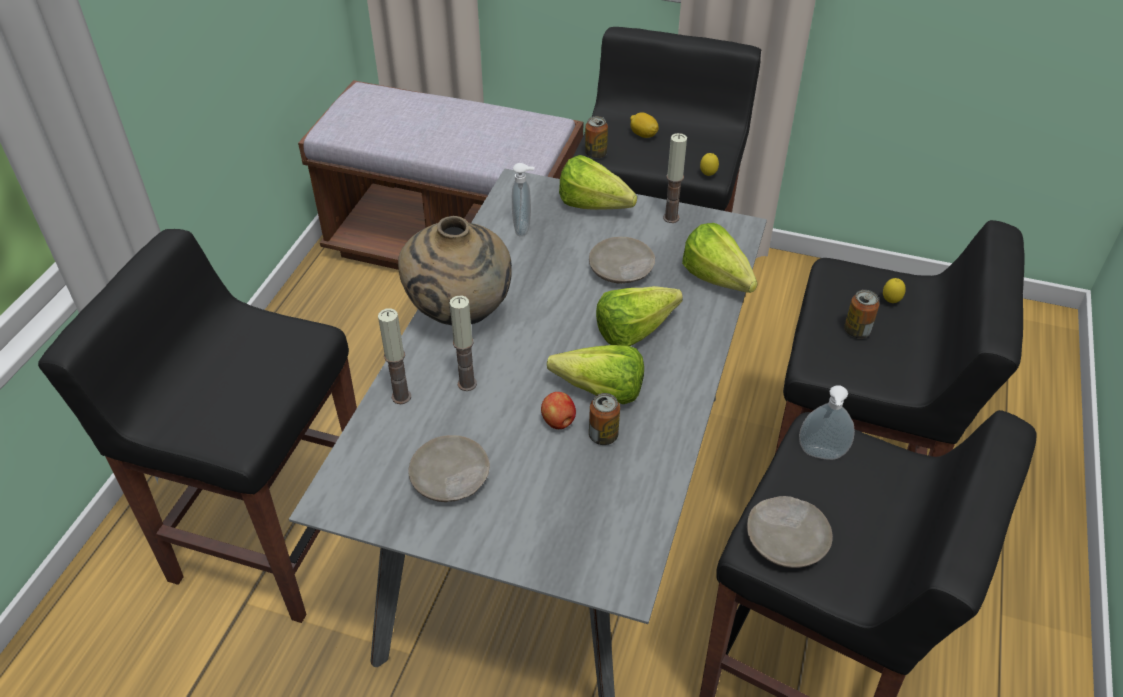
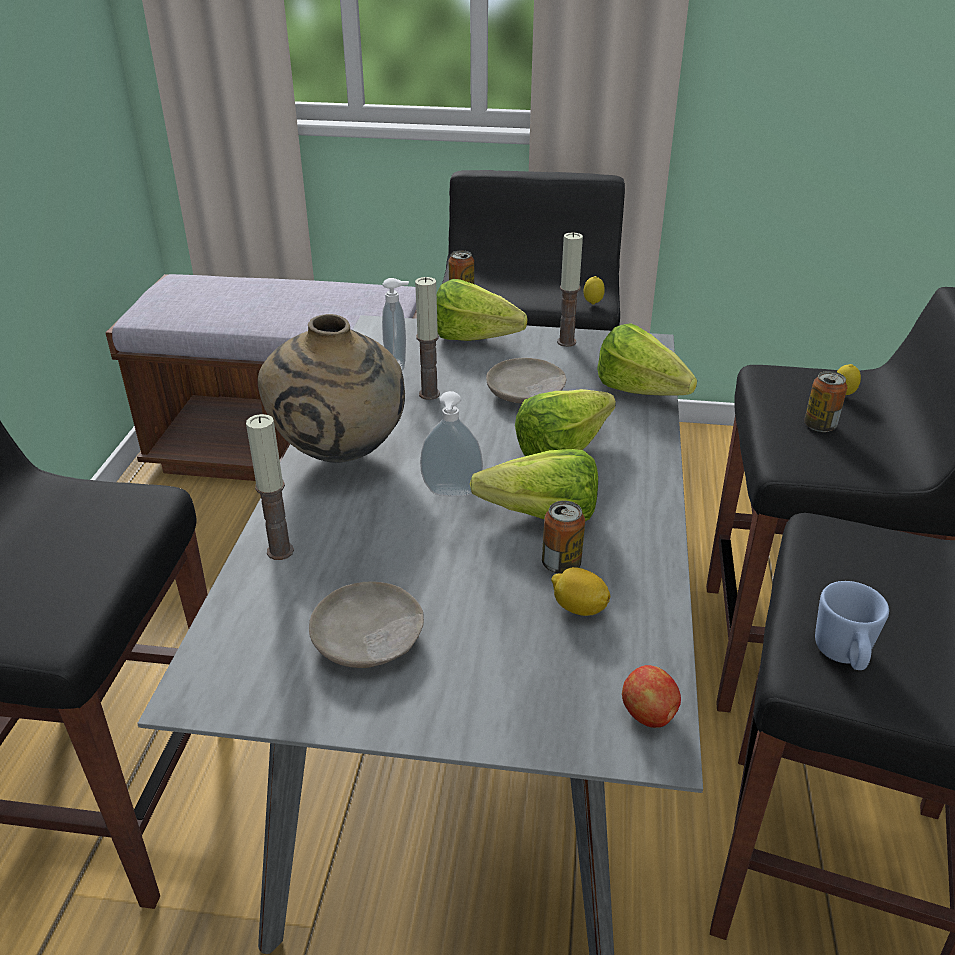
camera: 10 degrees left, 10 degrees down
candle [450,296,477,391] -> candle moved to [415,277,440,400]
apple [541,392,576,429] -> apple moved to [622,665,681,728]
lemon [630,112,659,138] -> lemon moved to [551,567,610,616]
beige plate [747,496,833,568] -> blue mug [815,581,889,670]
soap dispenser [799,385,855,460] -> soap dispenser moved to [420,391,483,497]

